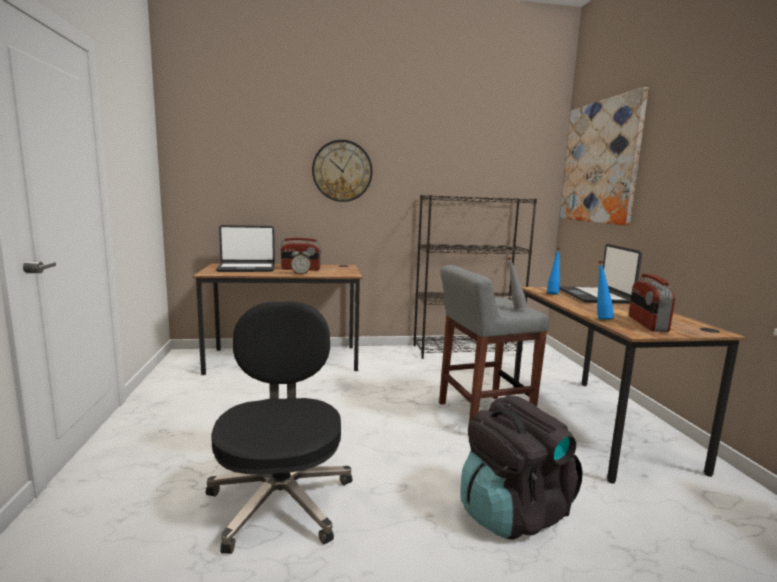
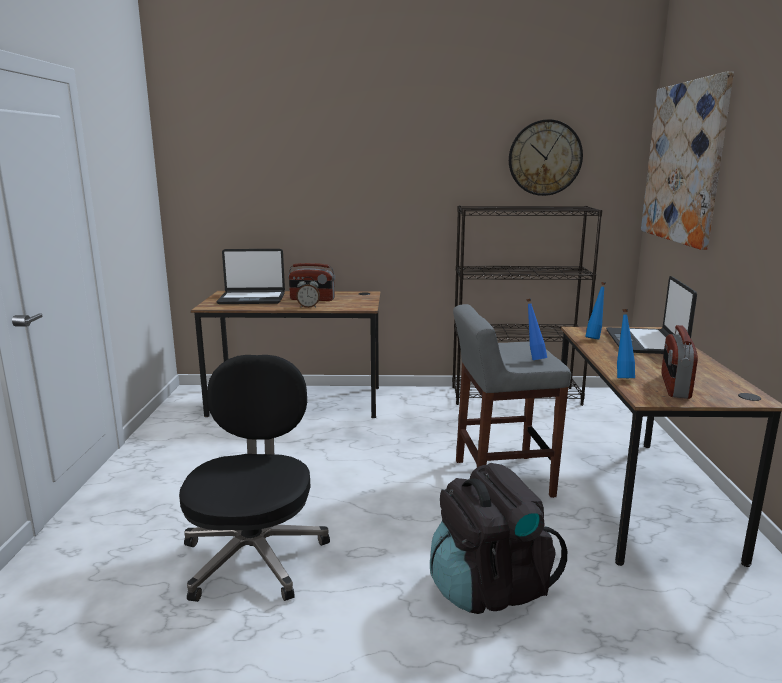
camera: 10 degrees right, 5 degrees up
wall clock [312,140,373,202] -> wall clock moved to [509,119,583,196]
grey bottle [508,257,527,309] -> blue bottle [526,299,547,360]

